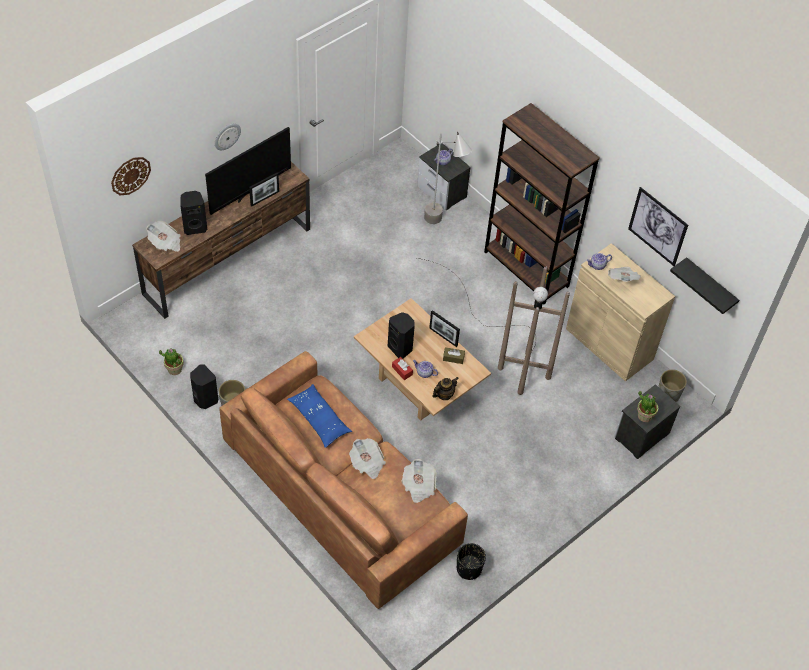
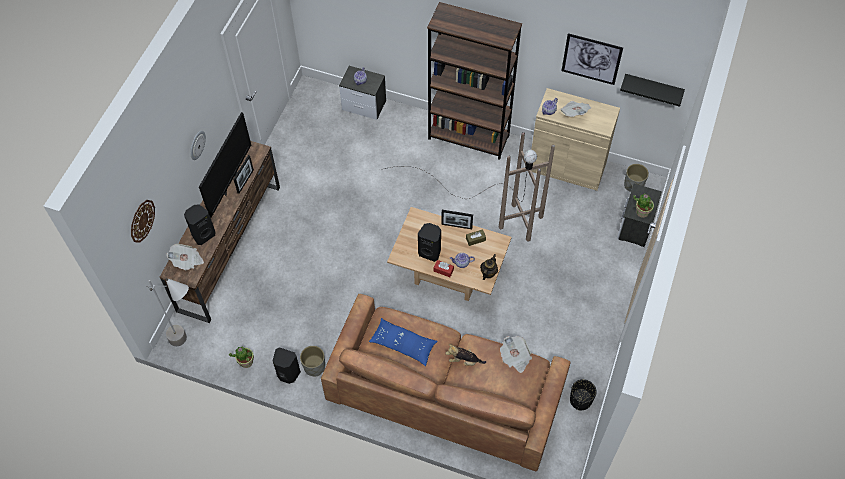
camera: 25 degrees left, 5 degrees up
newspaper [349,438,386,479] -> plush toy [445,344,486,366]
grey floor lamp [424,132,472,224] -> grey floor lamp moved to [147,278,189,346]

